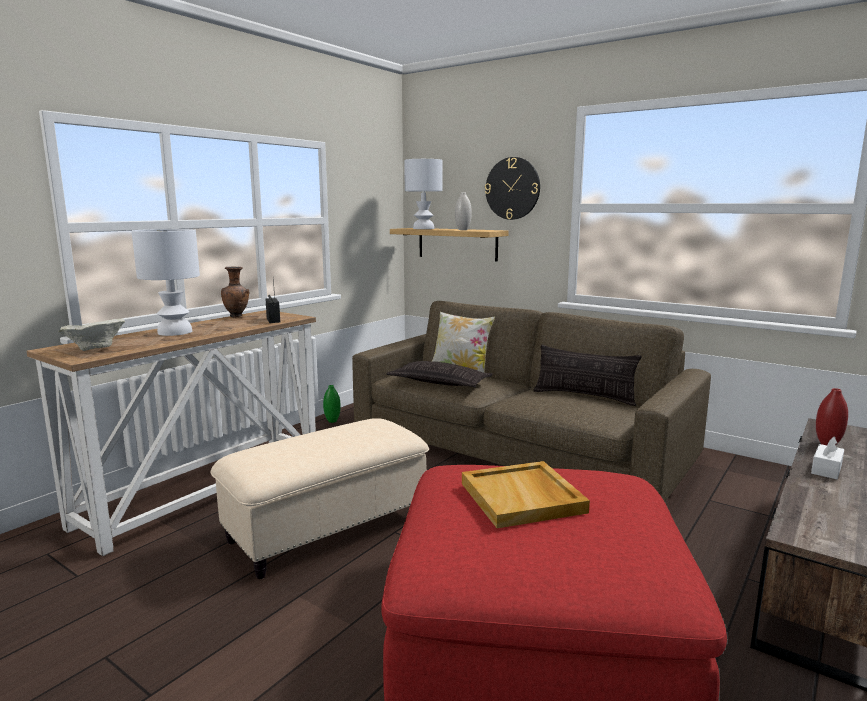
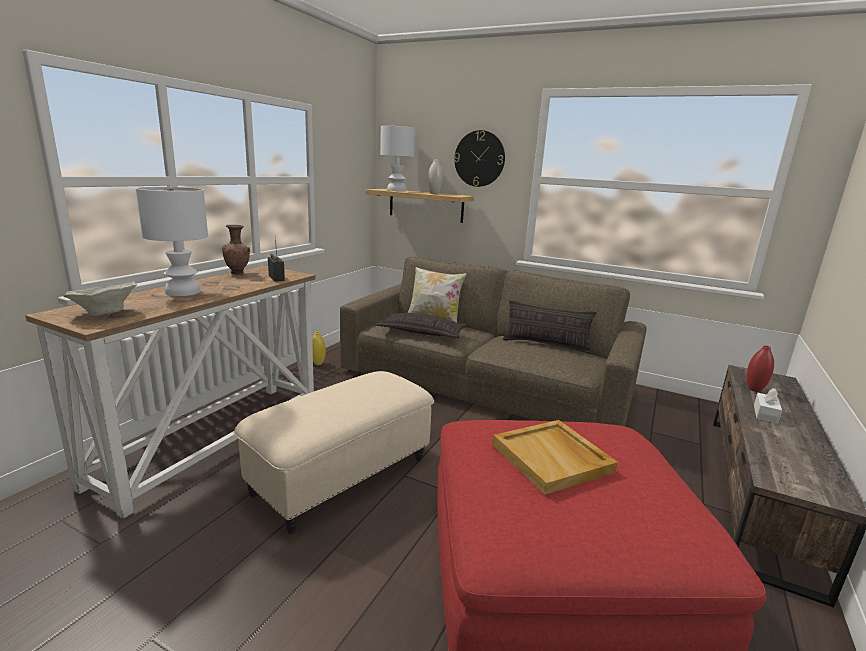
camera: 10 degrees left, 5 degrees up
green vase [323,385,341,423] -> yellow vase [312,332,326,365]

